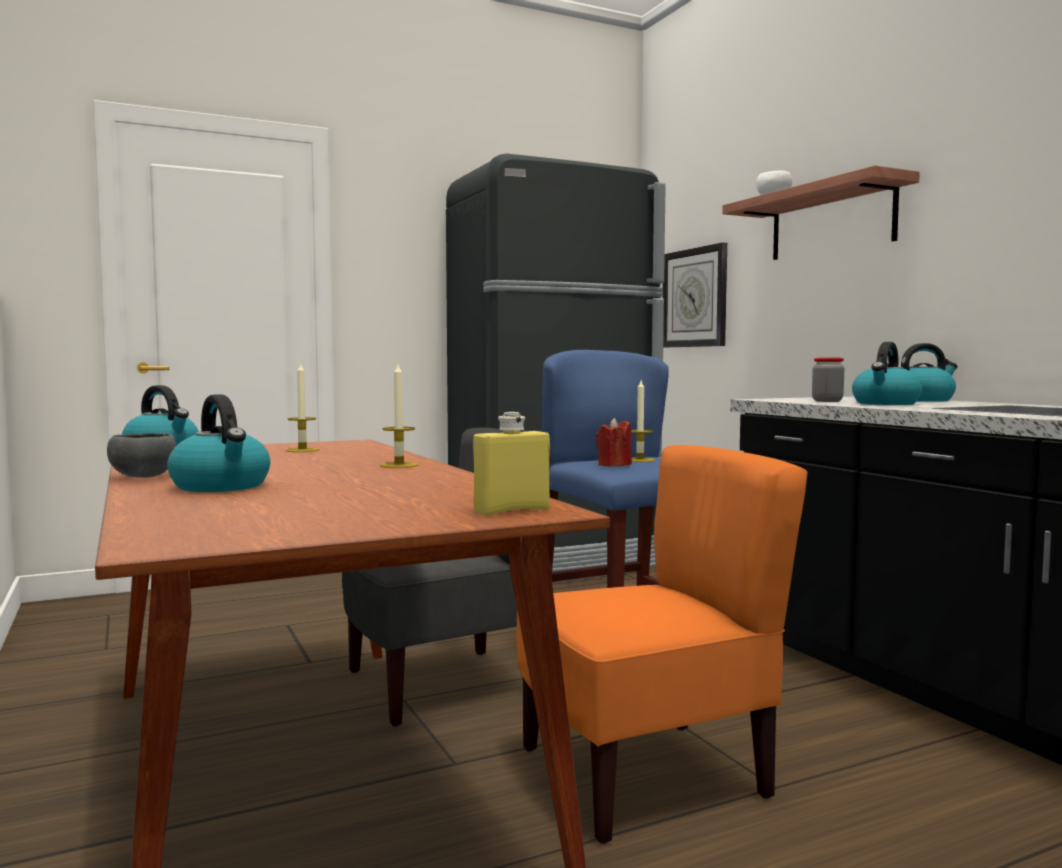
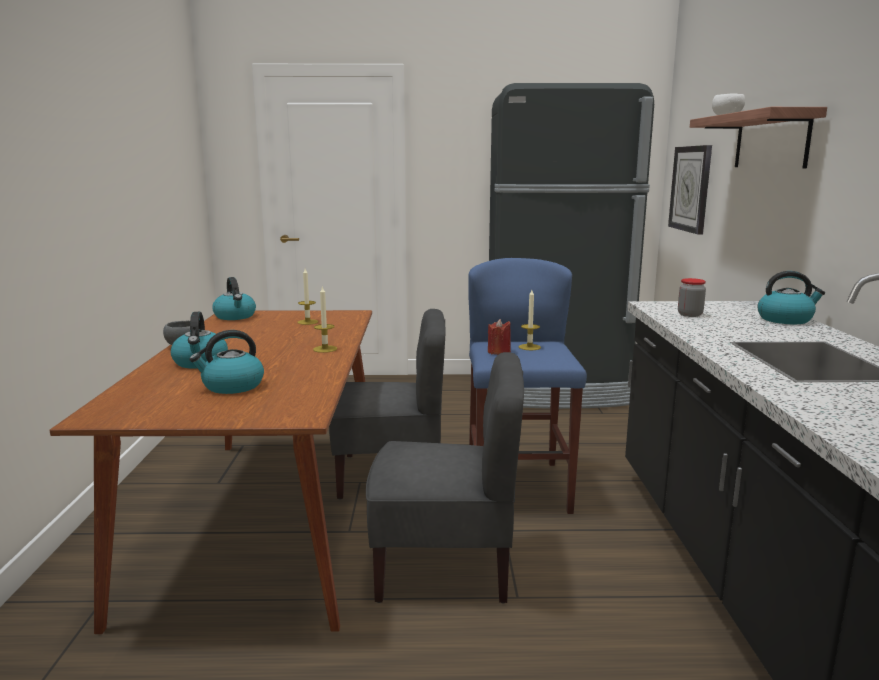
camera: 25 degrees right, 10 degrees up
yellow bottle [473,412,550,516] -> none
orange chair [516,445,808,844] -> grey chair [366,352,524,604]
kettle [852,342,922,405] -> kettle moved to [189,330,264,394]

